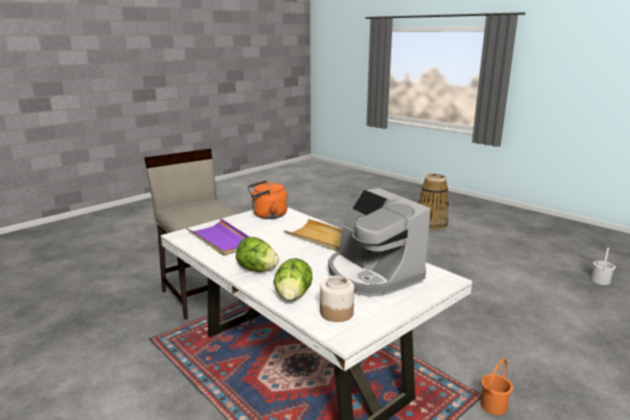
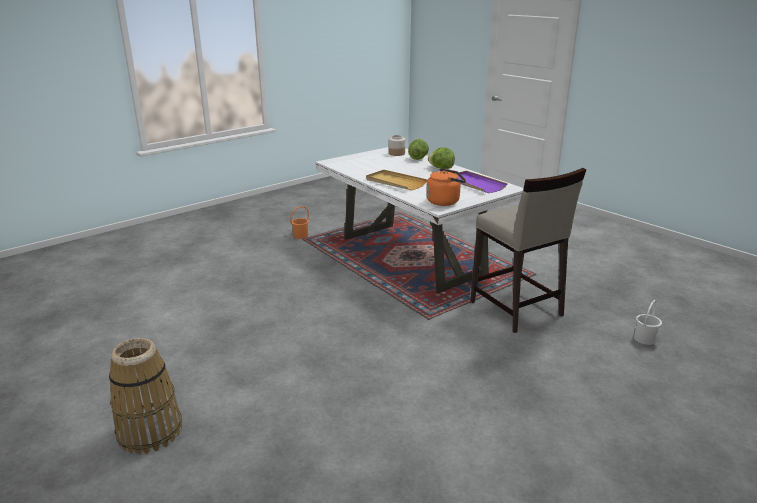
camera: 175 degrees left, 5 degrees up
coffee machine [328,188,430,297] -> none
white bucket [591,248,616,285] -> white bucket moved to [634,300,662,345]

